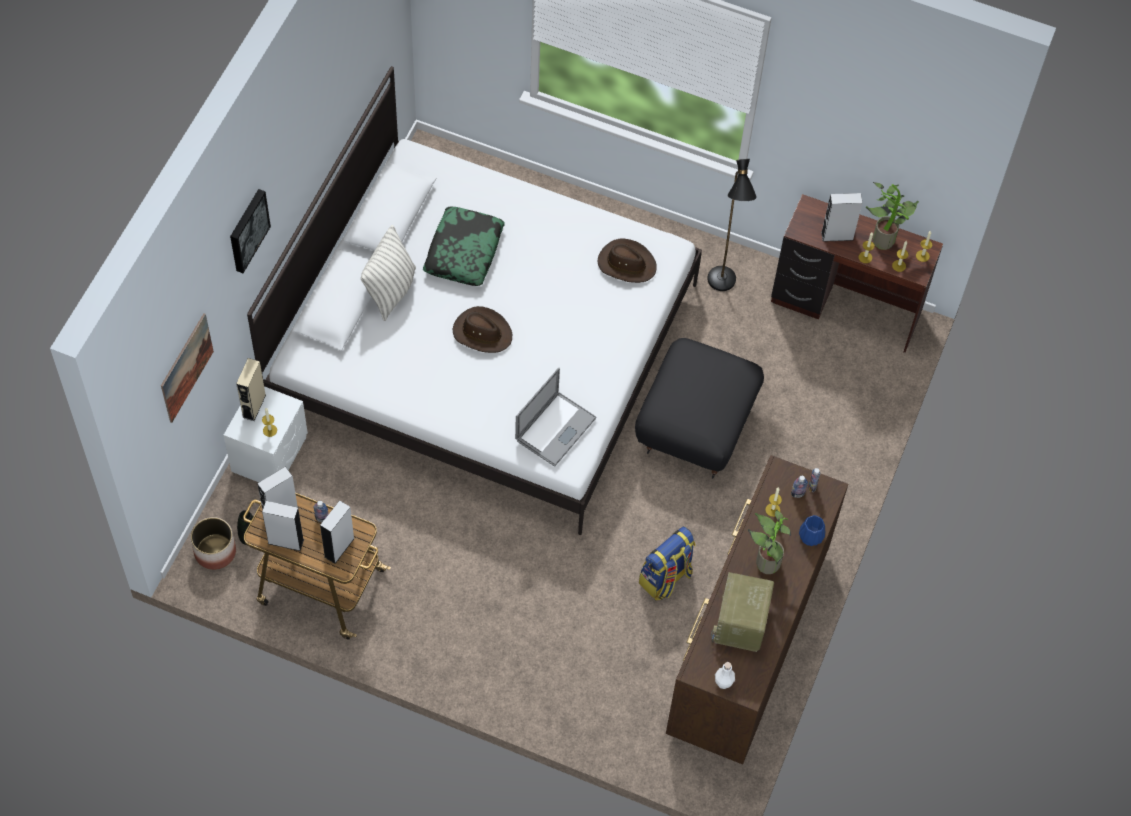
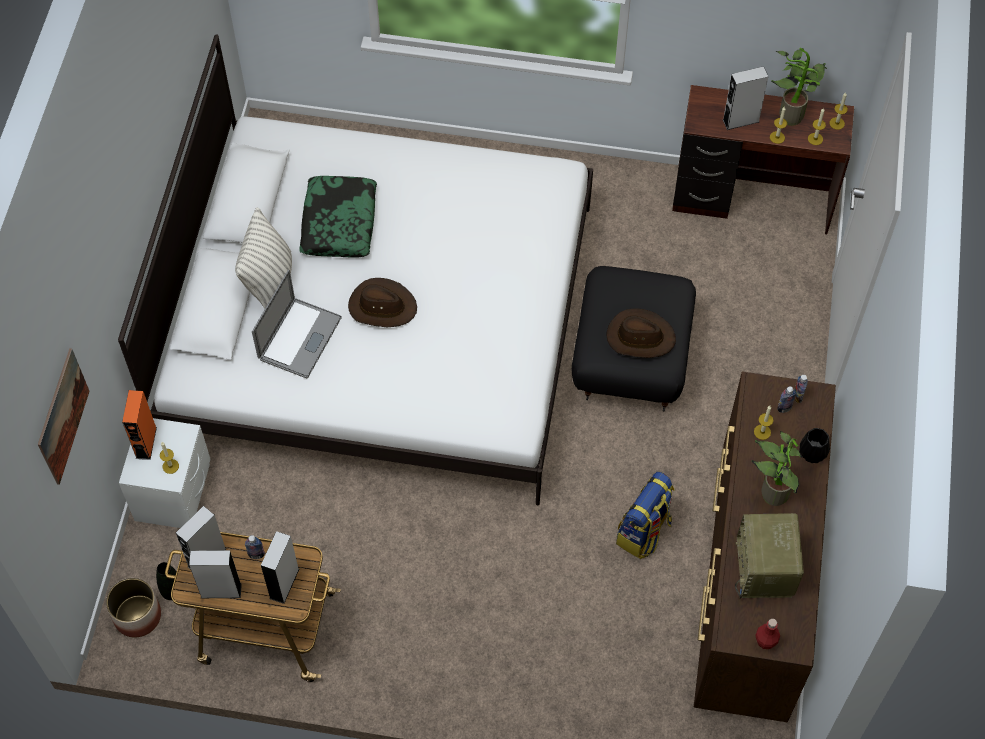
camera: 10 degrees left, 0 degrees up
picture [230,189,271,273] -> none
beige speaker [236,358,266,421] -> orange speaker [122,390,157,460]
laptop [515,368,596,466] -> laptop moved to [252,270,342,378]
brown hat [598,239,657,283] -> brown hat moved to [607,309,676,358]
black floor lamp [707,159,756,291] -> none
white bottle [715,662,735,689] -> red bottle [756,619,780,649]
blue vase [799,515,825,546] -> black vase [799,428,830,463]

